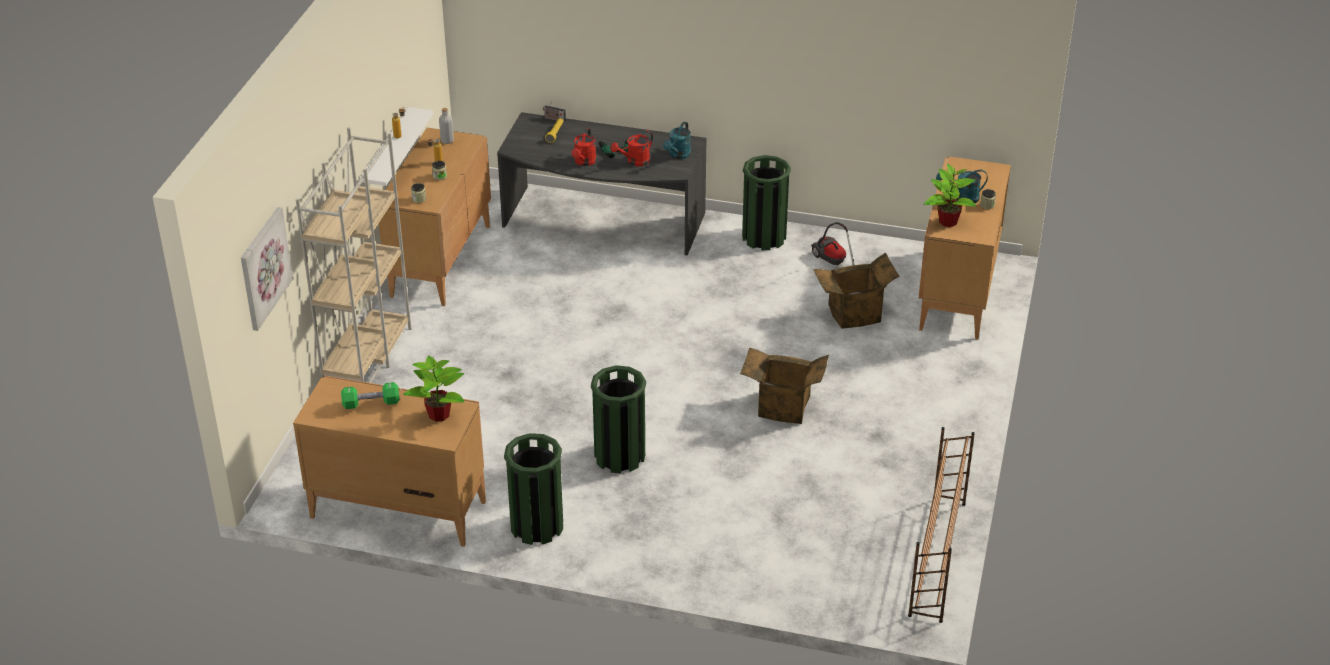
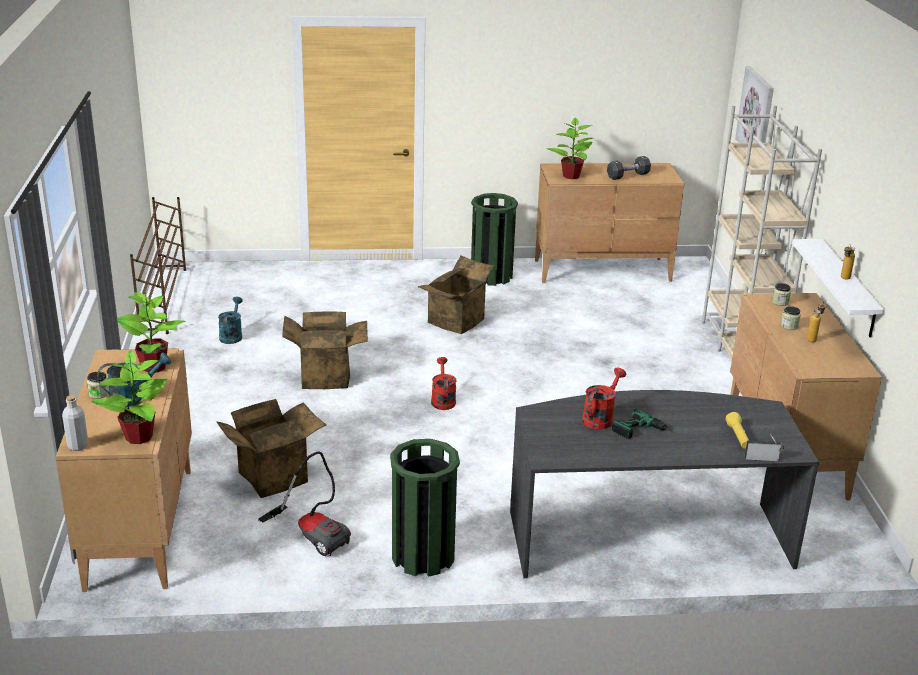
camera: 160 degrees right, 10 degrees down
green dumbbell [341,382,400,409] -> black dumbbell [607,156,651,180]
grey bottle [439,108,454,144] -> grey bottle moved to [62,395,88,451]
red watering can [572,128,597,166] -> red watering can moved to [431,357,457,410]
green trash can [591,365,646,474] -> cardboard box [418,255,494,334]
turquoise watering can [663,122,691,159] -> turquoise watering can moved to [218,296,243,344]
none -> potted plant [91,350,167,444]

